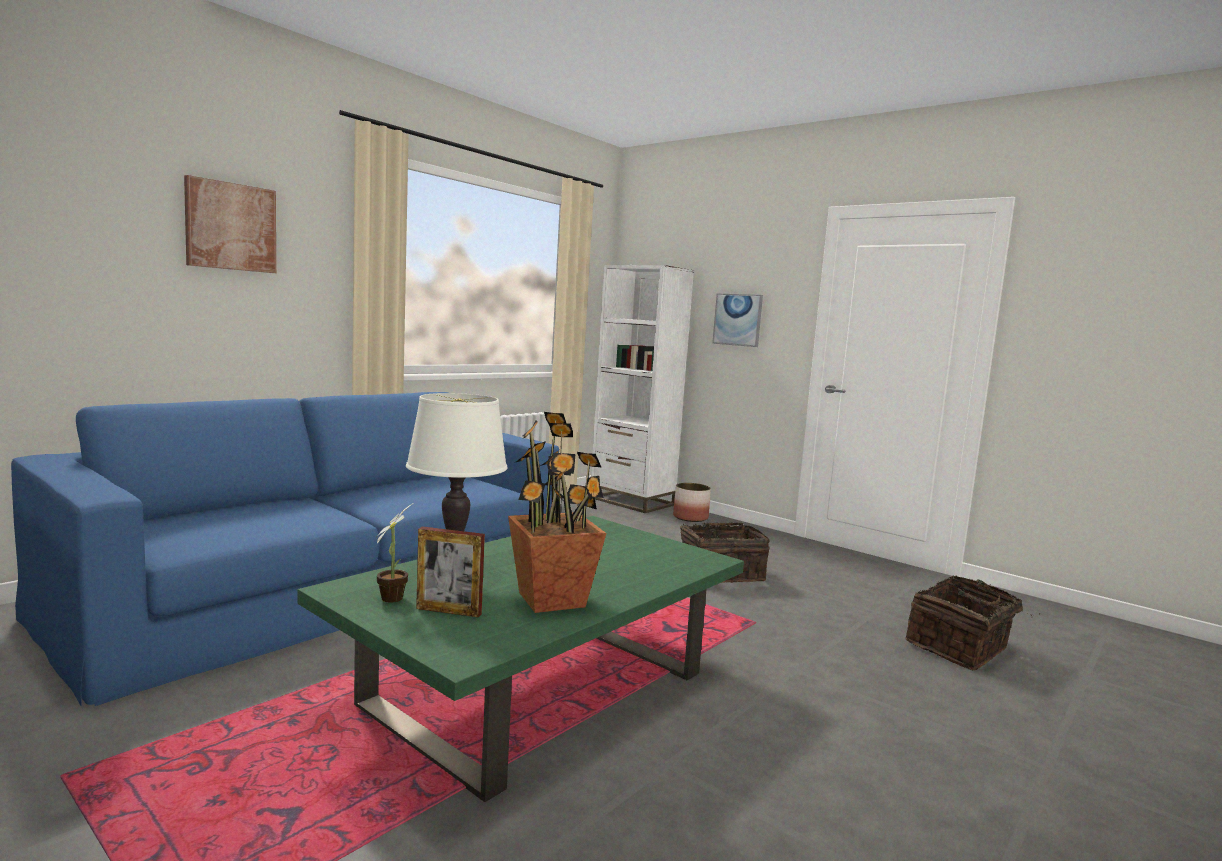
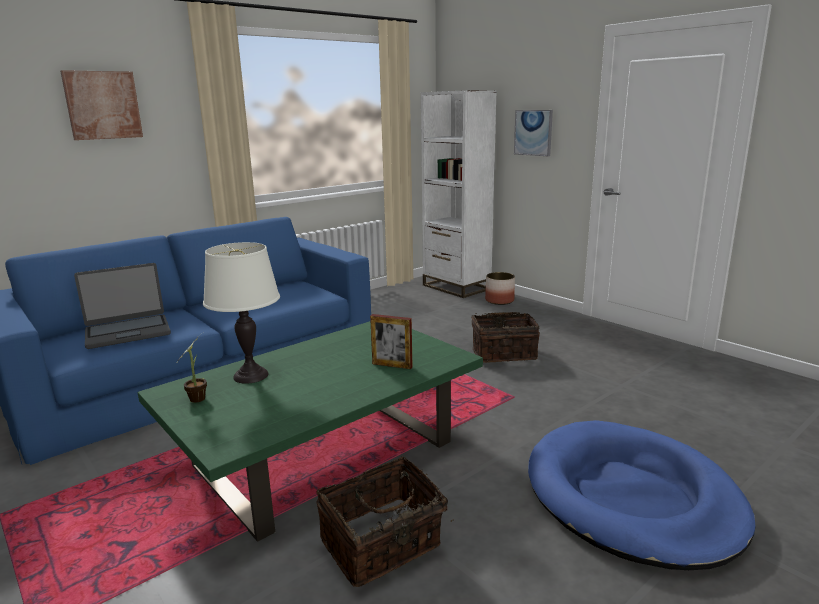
camera: 10 degrees right, 10 degrees up
picture frame [416,526,485,617] -> picture frame moved to [370,314,413,369]
potted plant [508,412,606,613] -> none
basket [905,575,1040,671] -> basket moved to [316,456,454,587]
none -> laptop [74,263,171,349]
none -> blue dog bed [528,420,756,570]

